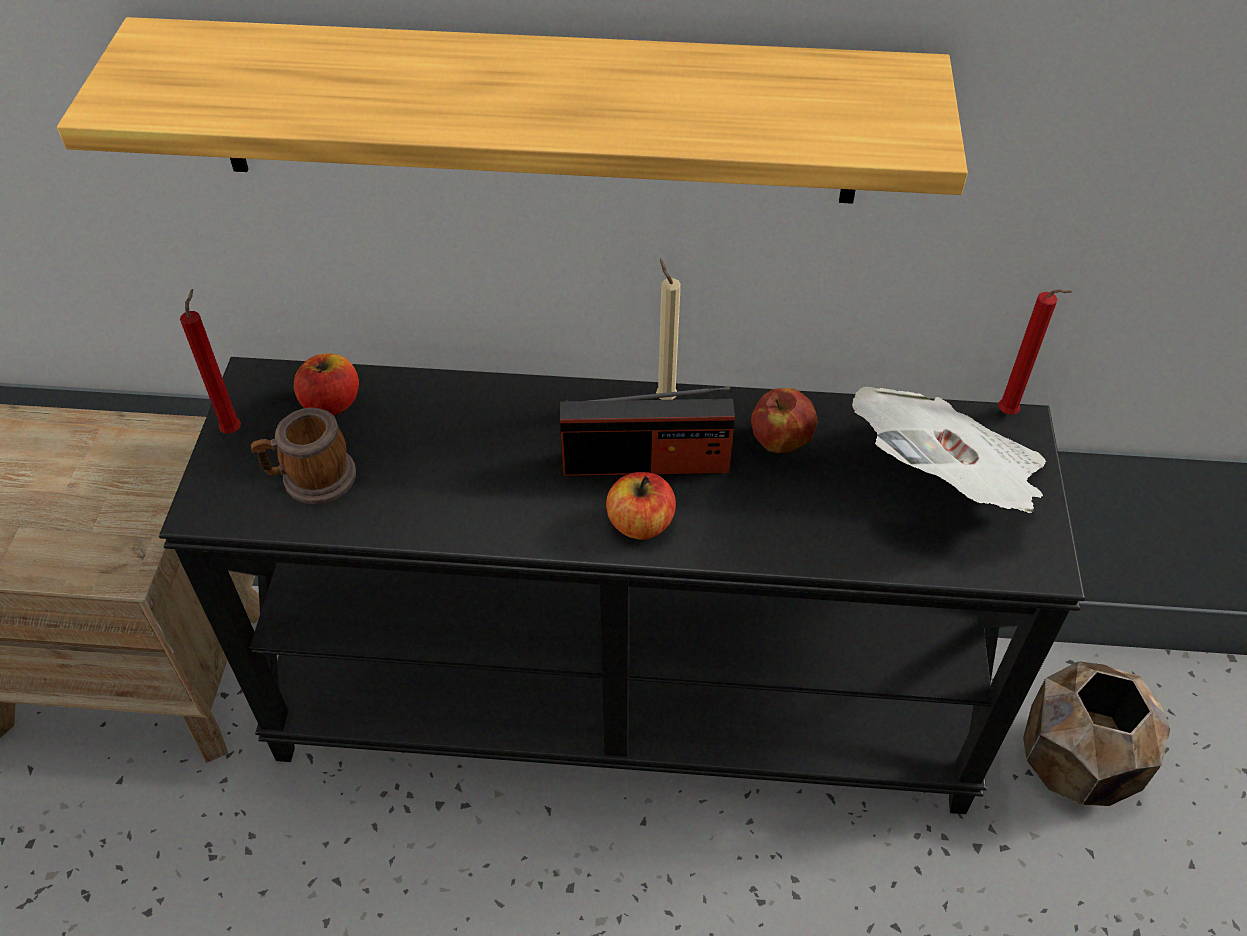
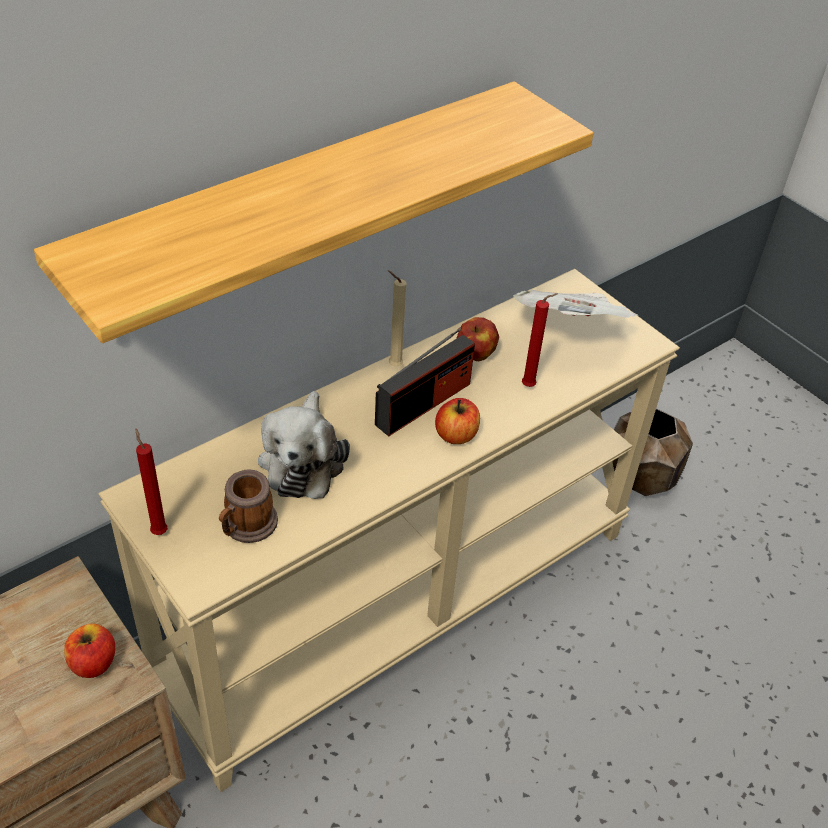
camera: 45 degrees left, 5 degrees down
black console table [159,357,1085,814] -> beige console table [98,269,680,792]
apple [294,353,359,416] -> apple moved to [64,624,115,678]
red candle [998,289,1072,414] -> red candle moved to [522,293,558,387]
none -> plush toy [258,391,350,499]

